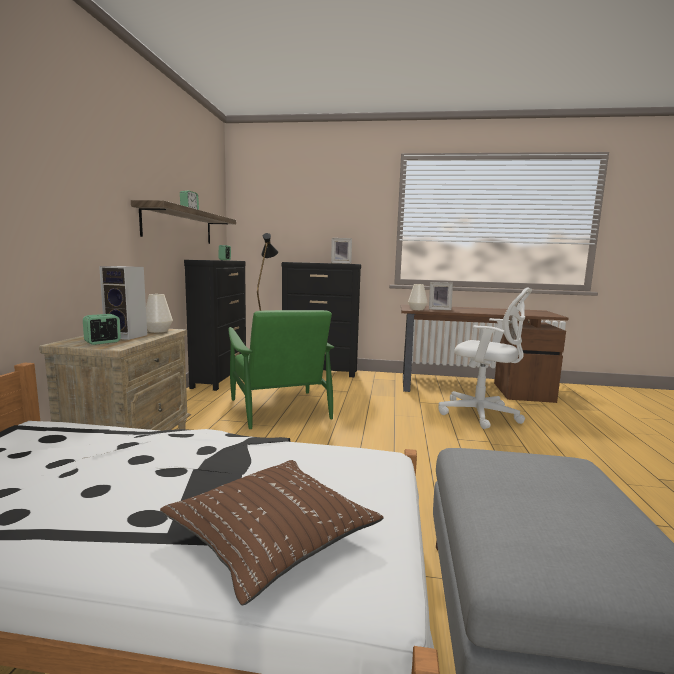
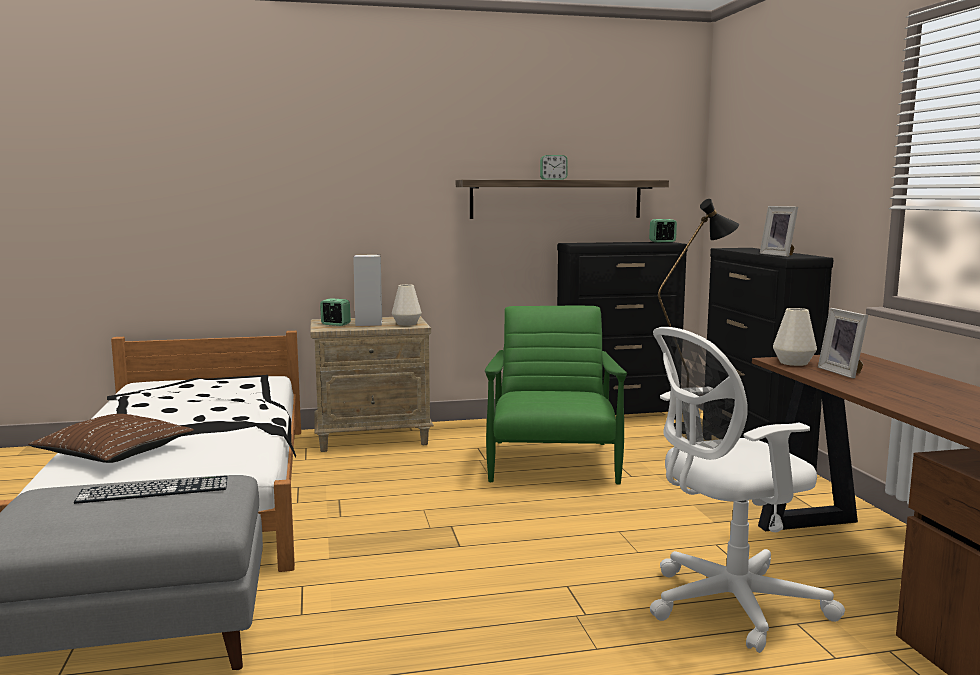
camera: 70 degrees right, 0 degrees up
green armchair [229,310,334,429] -> green armchair turned 135 degrees clockwise [485,306,627,485]
white office chair [438,288,532,429] -> white office chair turned 60 degrees clockwise [650,327,845,653]
none -> keyboard [74,476,228,504]

